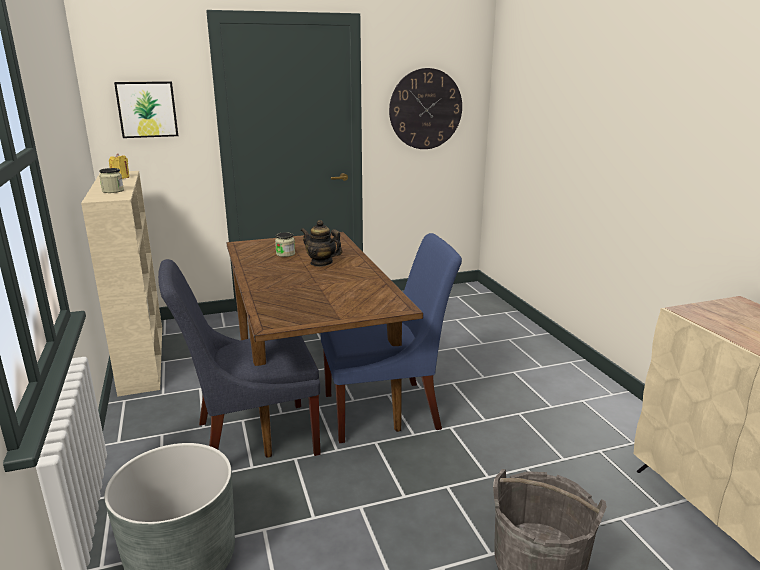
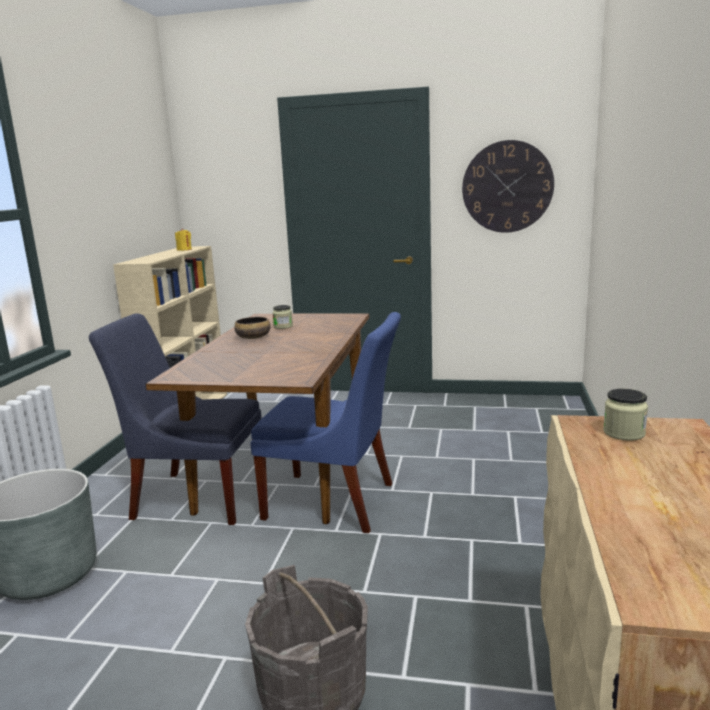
camera: 30 degrees right, 5 degrees down
jar [99,168,124,193] -> jar moved to [603,389,648,441]
picture [114,81,178,138] -> none
teapot [301,220,342,267] -> none
none -> bowl [234,317,270,339]

